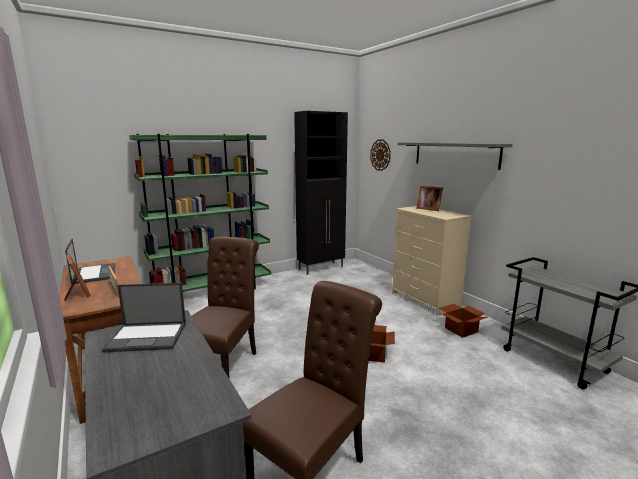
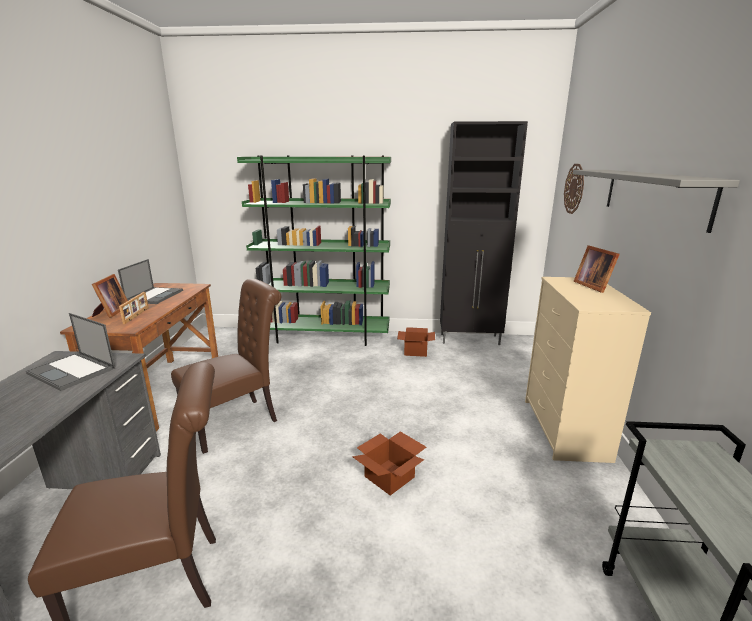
camera: 35 degrees right, 5 degrees up
cardboard box [439,304,488,338] -> cardboard box moved to [397,327,435,357]

